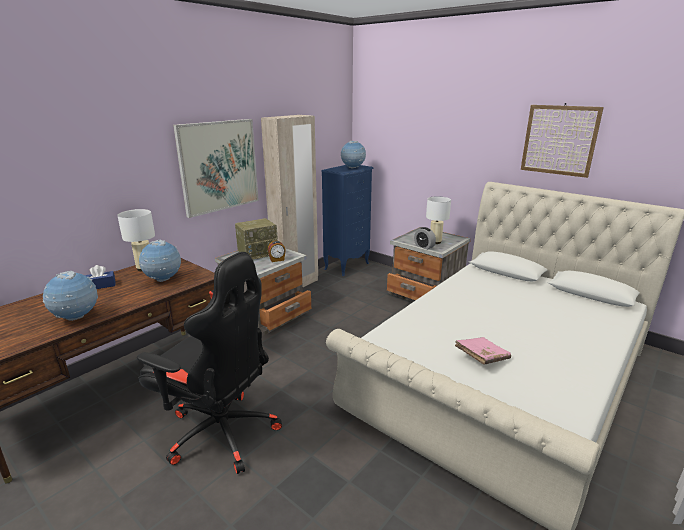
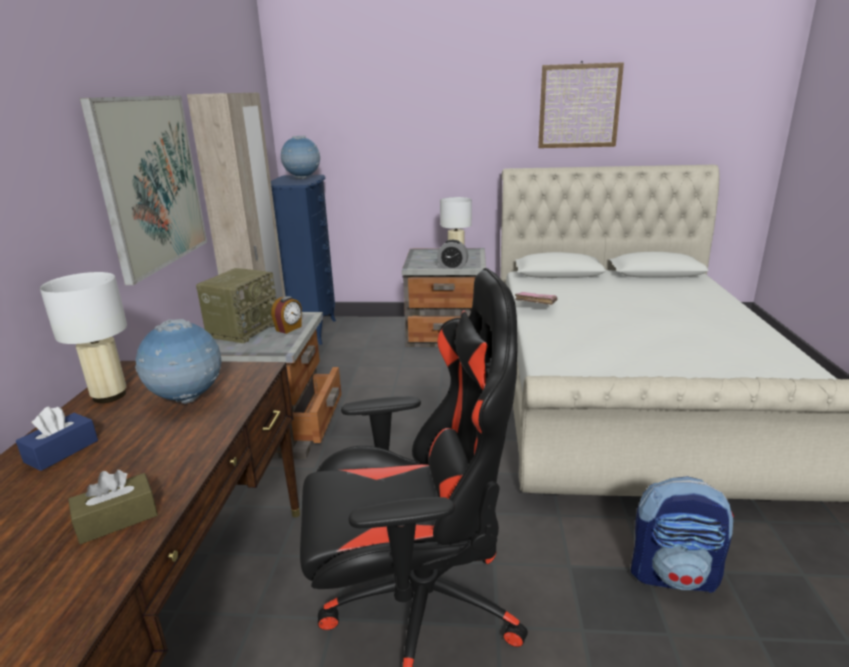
camera: 35 degrees left, 0 degrees up
globe [43,271,98,321] -> brown tissue box [68,470,158,544]
pink book [455,337,511,365] -> pink book moved to [515,292,558,305]
none -> backpack [631,476,734,593]

